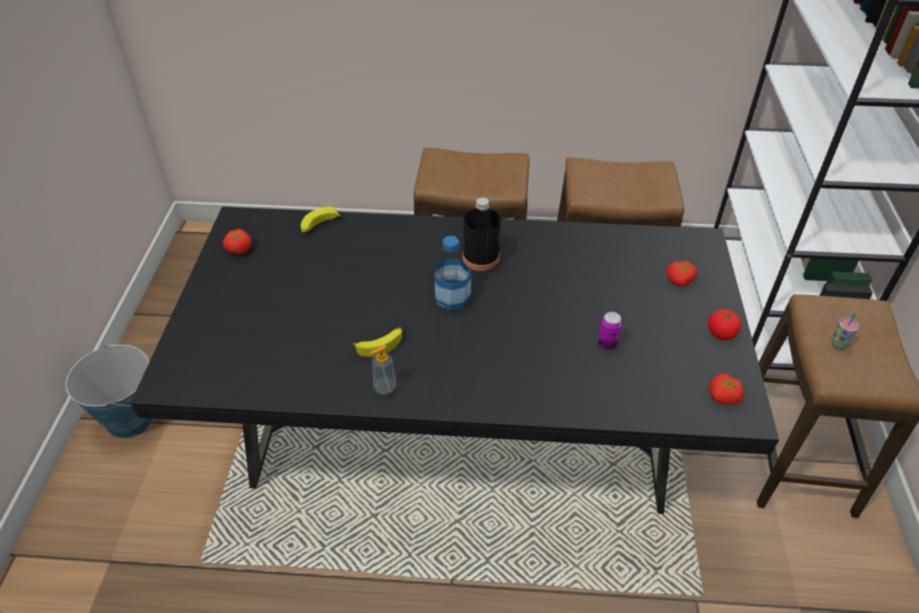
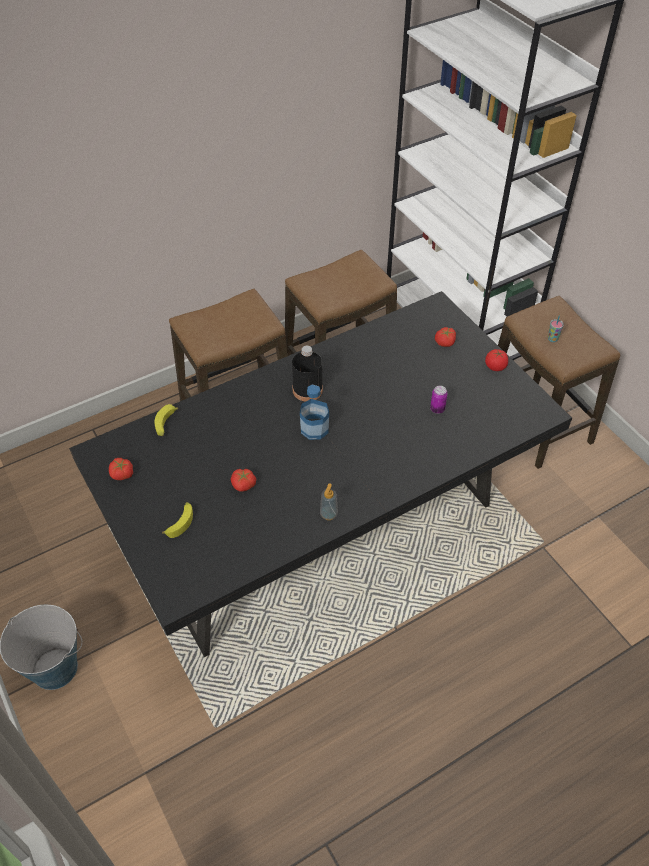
camera: 35 degrees left, 5 degrees up
banana [352,327,402,357] -> banana moved to [162,502,193,538]
tomato [709,374,744,405] -> tomato moved to [231,469,256,492]

